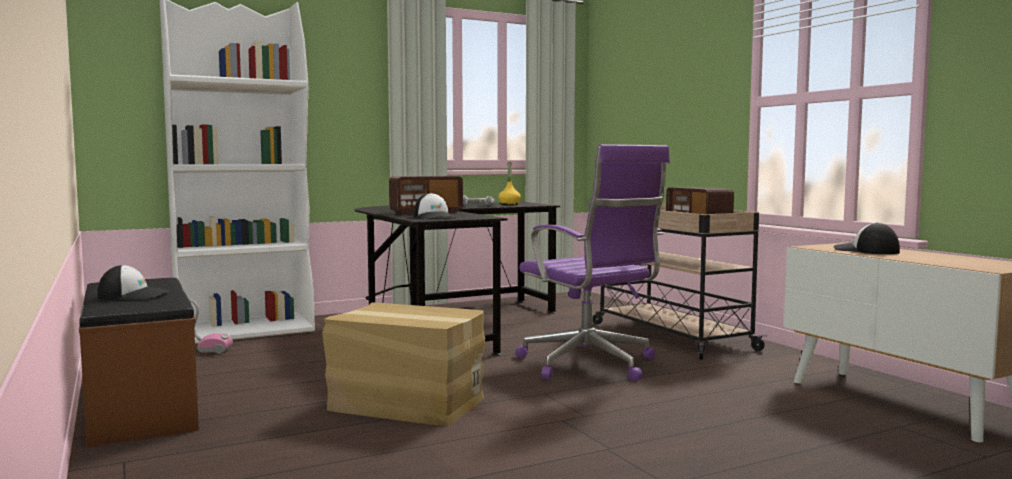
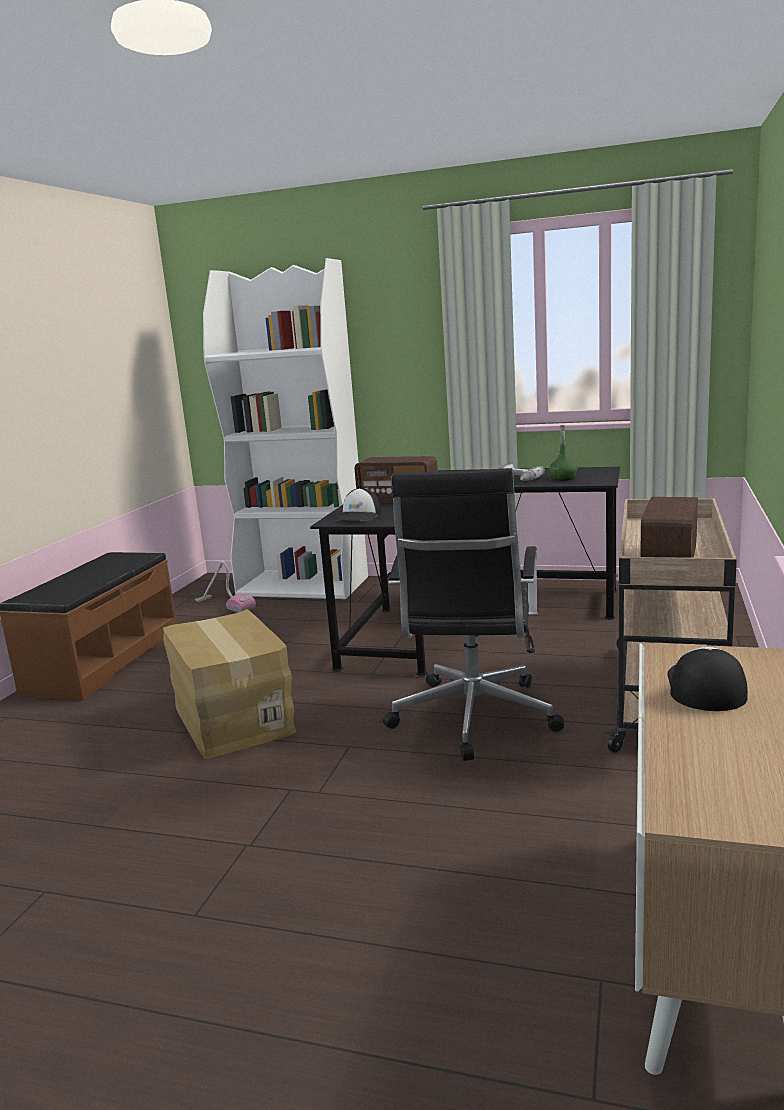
camera: 45 degrees right, 10 degrees up
cap [97,265,170,300] -> none
yellow bottle [499,162,521,205] -> green bottle [549,425,578,481]
purple office chair [516,144,670,381] -> black office chair [383,468,564,761]

